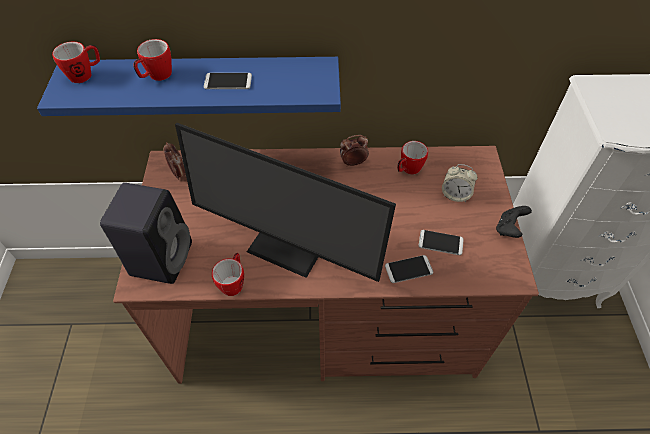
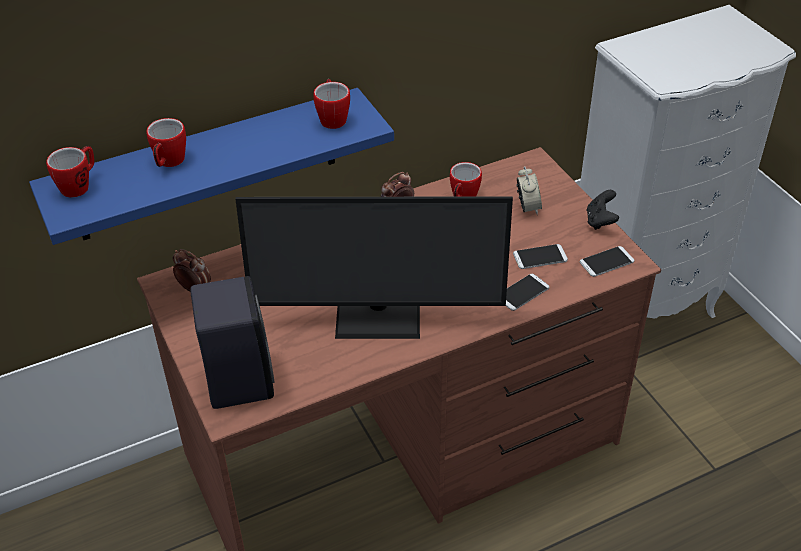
camera: 25 degrees left, 10 degrees down
phone [204,73,252,89] -> phone moved to [580,246,634,277]
mug [212,253,244,296] -> mug moved to [313,79,350,129]
alarm clock [442,164,478,202] -> alarm clock turned 90 degrees counterclockwise [516,166,542,215]

